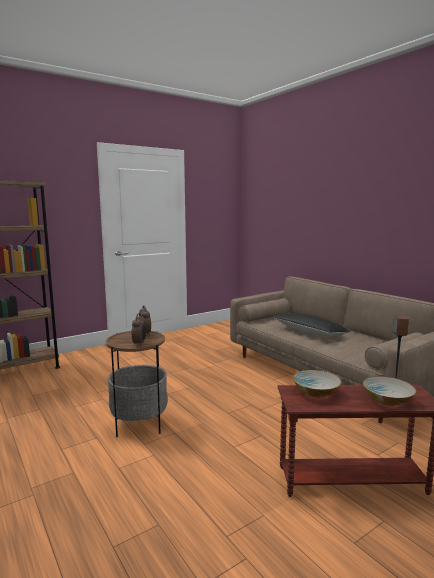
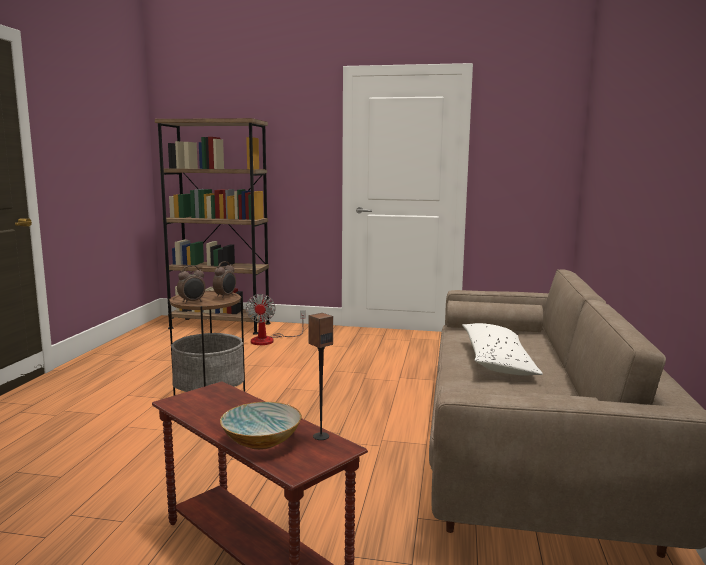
camera: 45 degrees right, 0 degrees up
black pillow [273,313,350,337] -> white pillow [462,323,543,376]
bowl [293,370,342,398] -> none
none -> fan [246,294,306,345]

